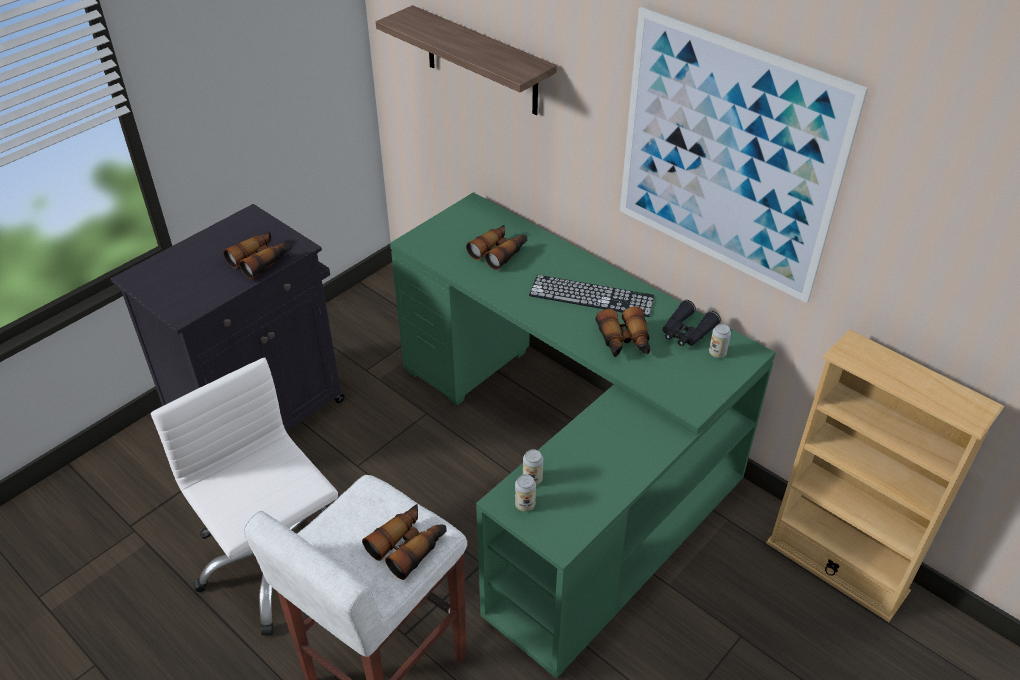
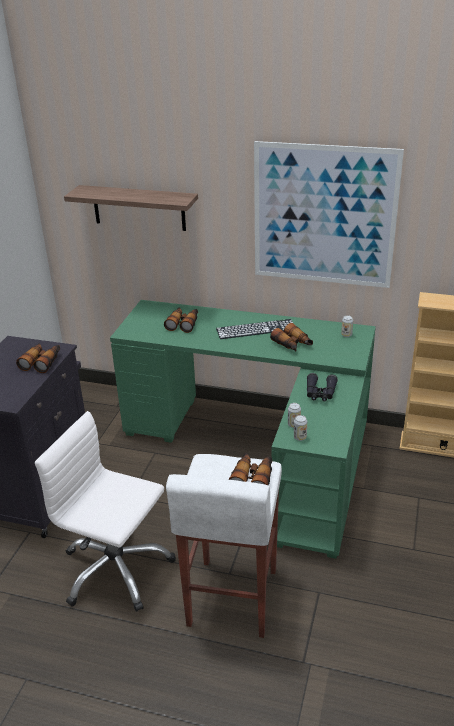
camera: 25 degrees left, 10 degrees down
black binoculars [662,300,721,346] -> black binoculars moved to [307,373,338,401]

